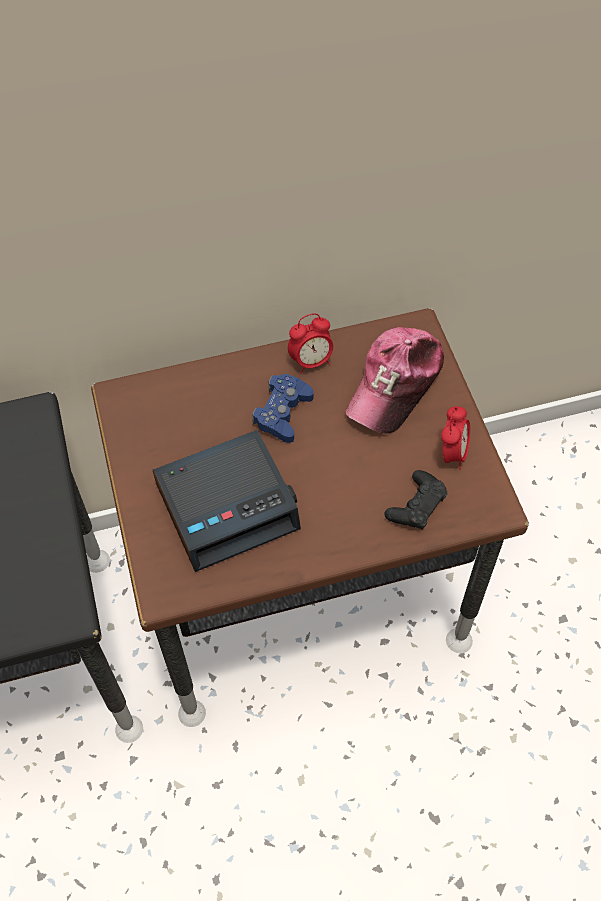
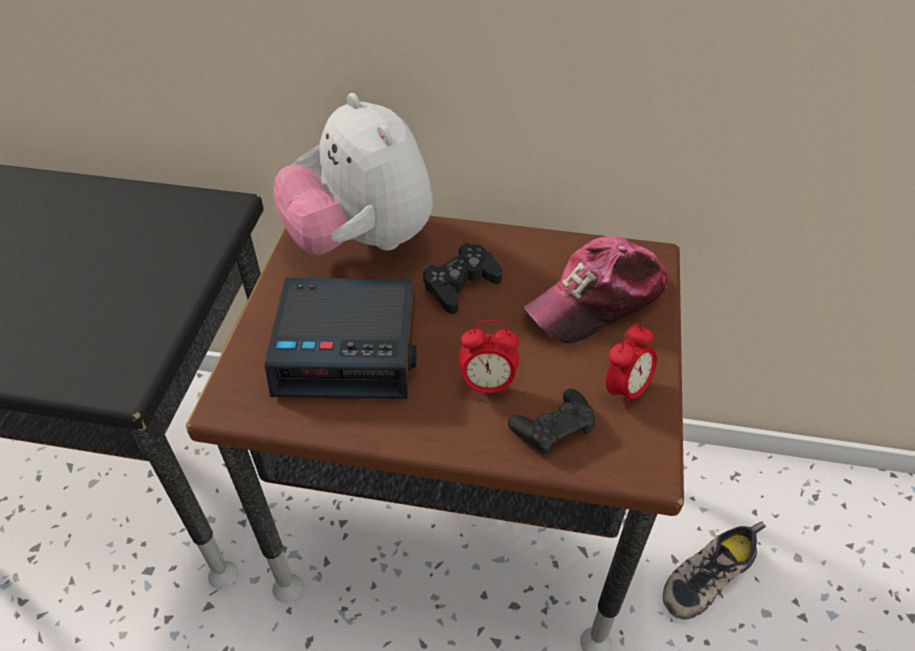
camera: 25 degrees right, 10 degrees down
blue game controller [252,374,314,443] -> black game controller [423,242,502,314]
alarm clock [288,313,333,374] -> alarm clock moved to [458,320,519,396]
none -> plush toy [274,93,433,255]
none -> shoe [663,522,766,620]

